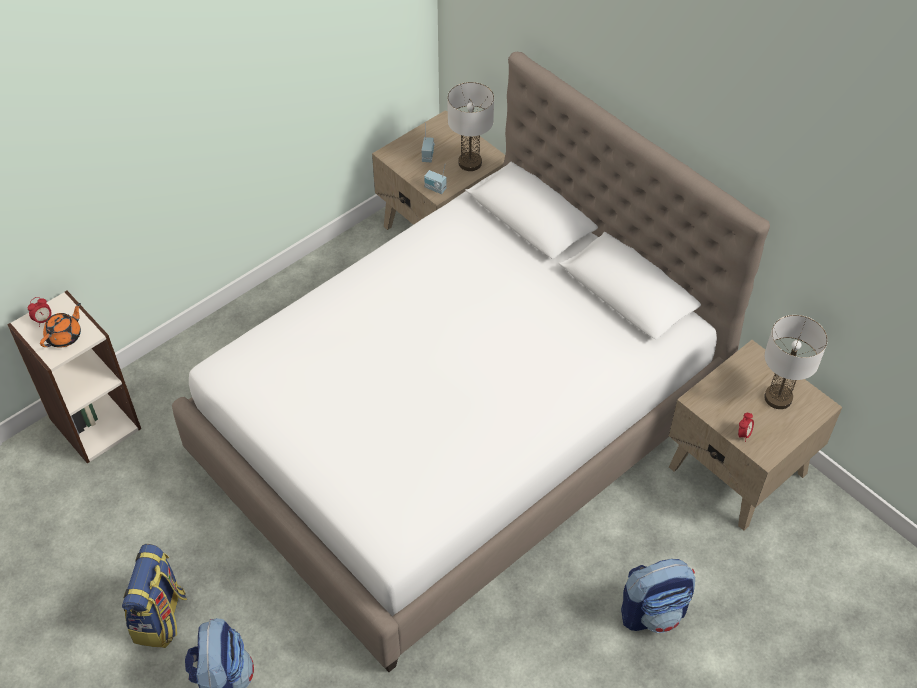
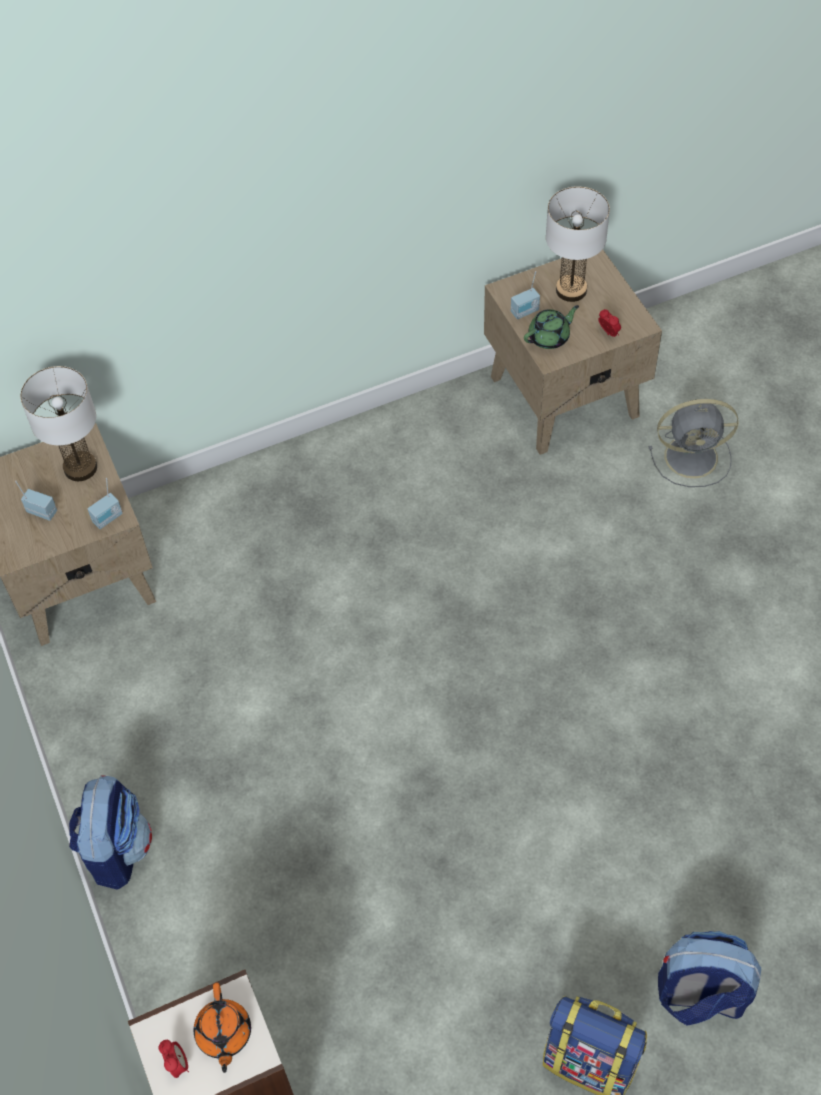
camera: 70 degrees left, 5 degrees up
orange teapot [40,303,81,348] -> orange teapot turned 150 degrees counterclockwise [194,983,251,1073]
white bed [172,52,770,672] -> none
backpack [621,559,695,633] -> backpack moved to [69,776,152,889]
none -> radio [511,271,540,319]
none -> green teapot [524,305,579,349]
none -> grey fan [649,399,739,487]

